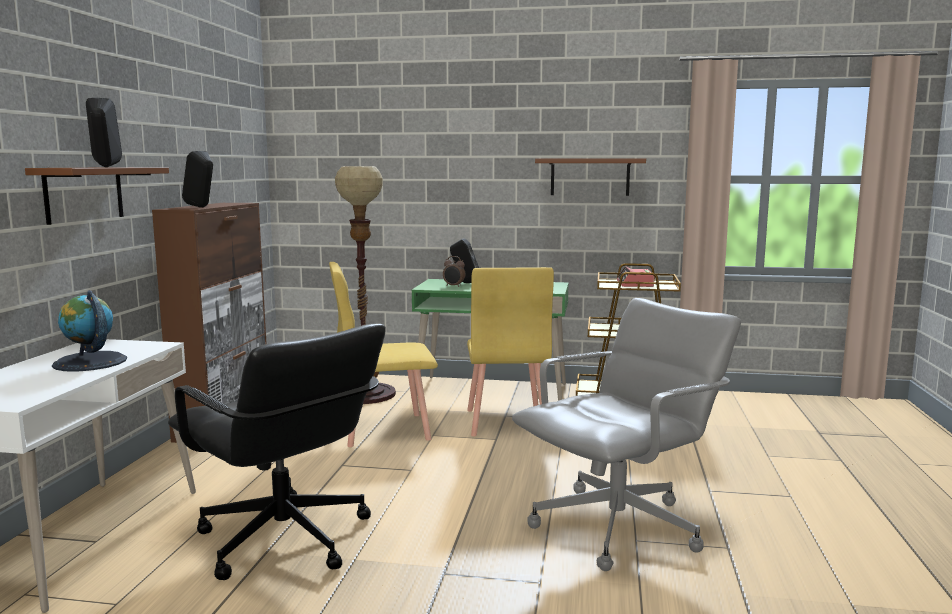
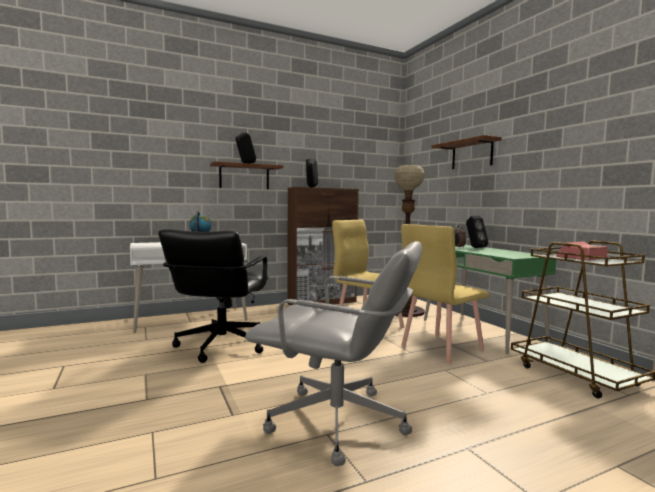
camera: 55 degrees right, 5 degrees down
brown shelf [535,158,646,196] -> brown shelf moved to [431,135,502,169]

